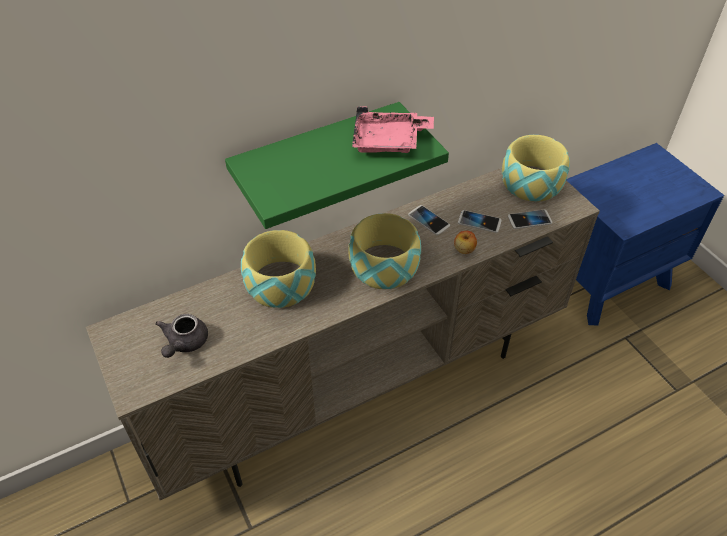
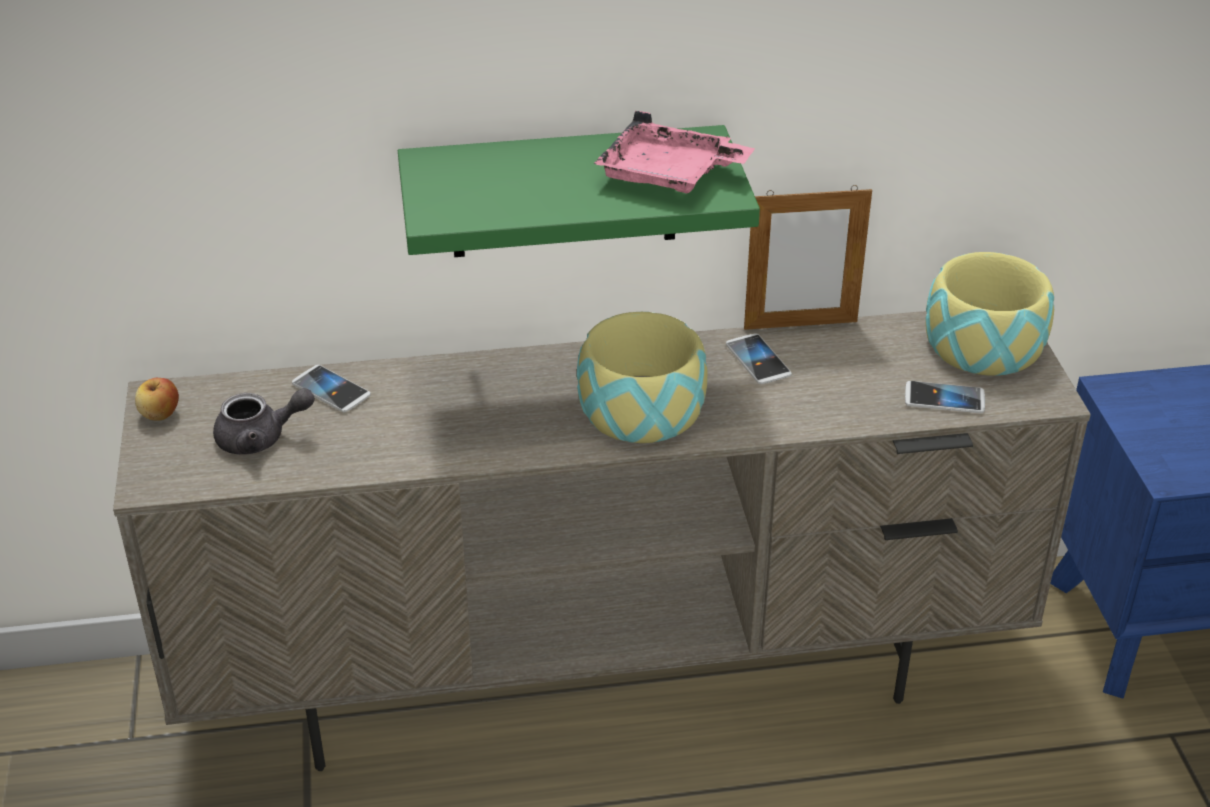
camera: 20 degrees right, 10 degrees down
grey teapot [155,314,208,358] -> grey teapot turned 135 degrees counterclockwise [213,388,315,455]
bowl [241,230,316,308] -> none
apple [454,231,477,254] -> apple moved to [135,378,179,421]
phone [458,210,502,233] -> phone moved to [292,365,371,413]
none -> picture frame [744,185,872,330]

